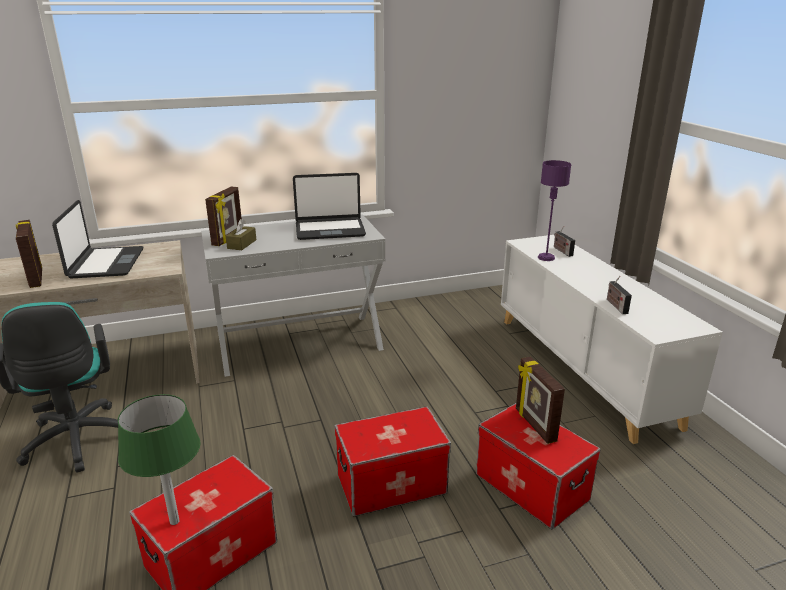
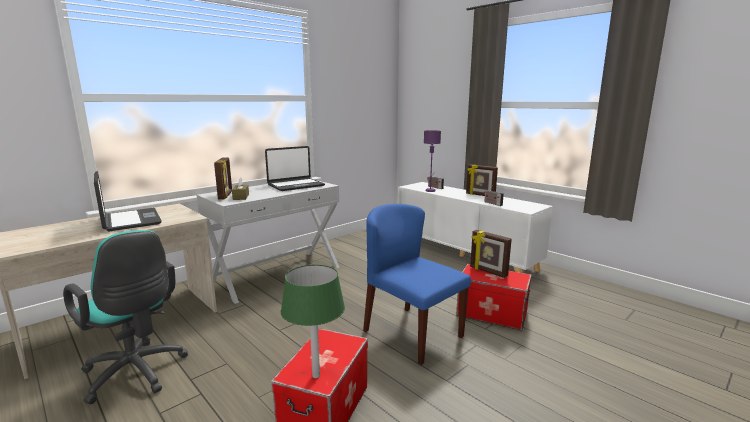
camera: 25 degrees left, 10 degrees down
picture frame [16,220,42,288] -> picture frame moved to [466,164,498,196]
storage box [335,406,451,516] -> blue chair [363,204,471,365]

